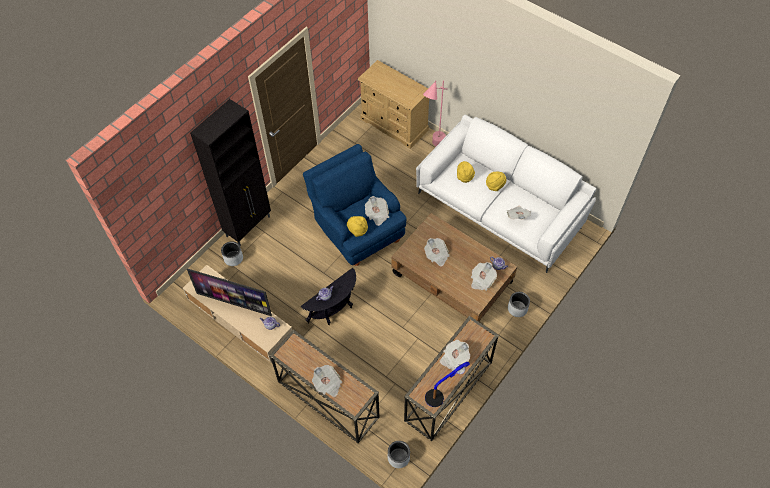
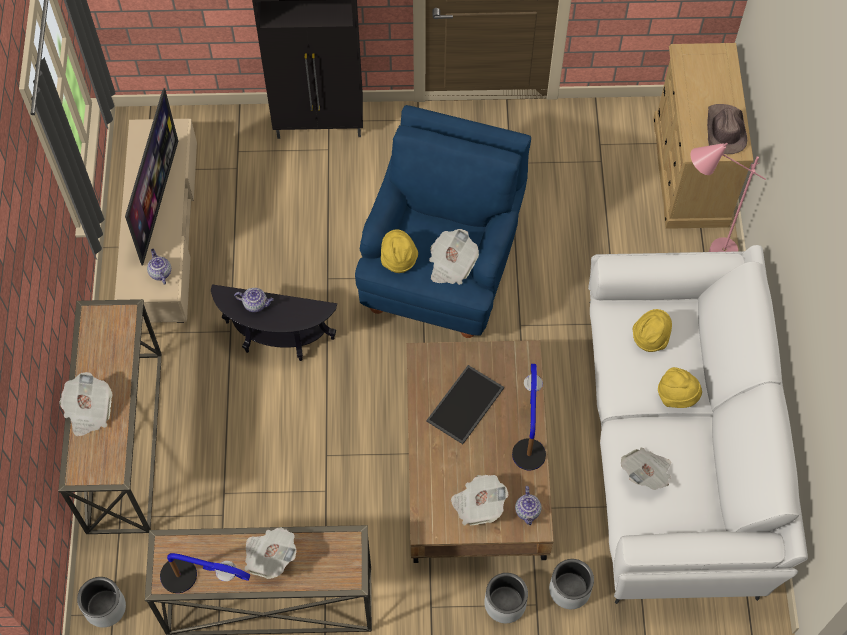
camera: 50 degrees right, 5 degrees up
television [187,269,272,316] -> television turned 150 degrees counterclockwise [125,88,178,266]
grey planter [221,241,243,266] -> grey planter moved to [549,559,594,609]
newspaper [424,238,450,267] -> tray [426,365,504,444]
none -> table lamp [512,364,546,471]
none -> brown hat [707,104,747,154]

